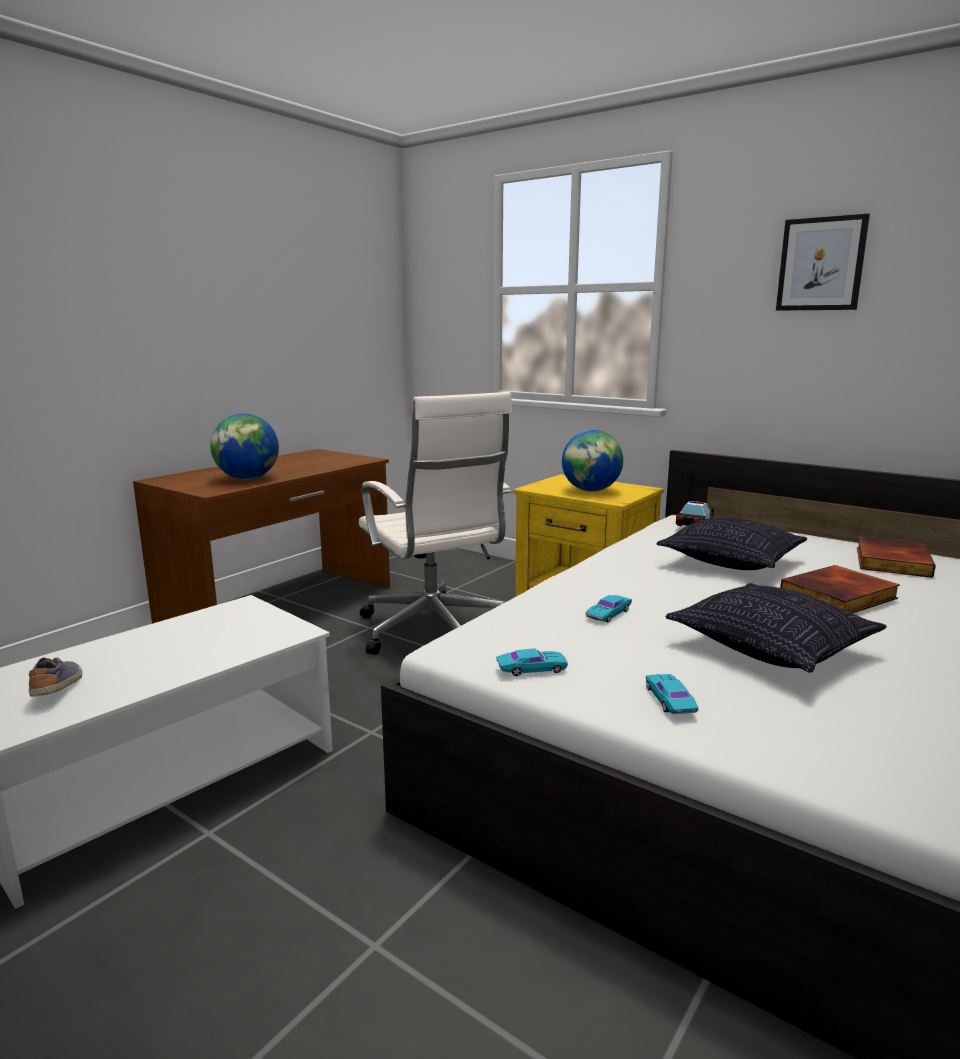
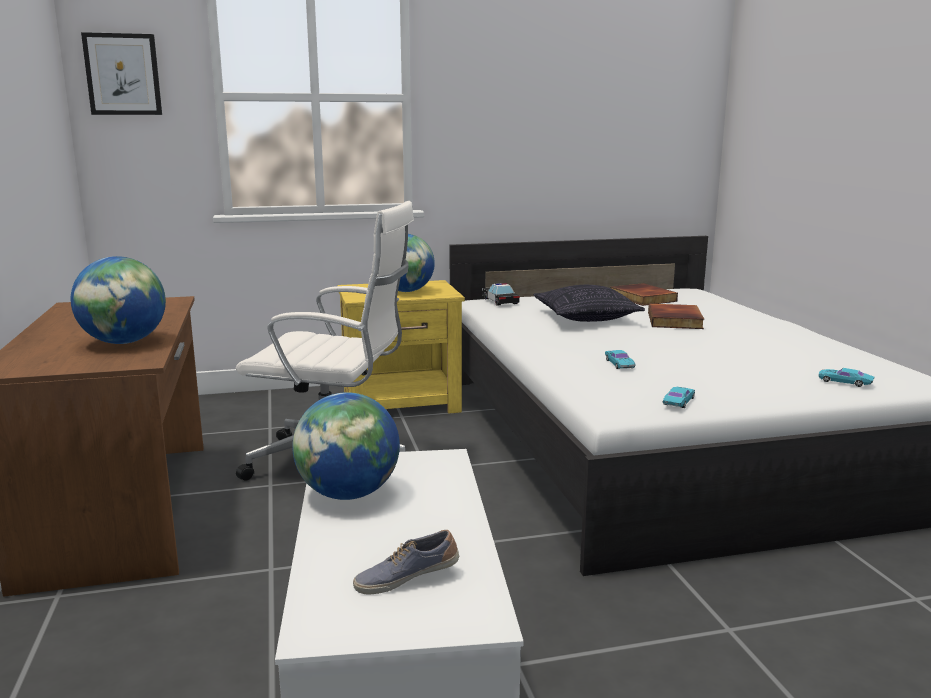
camera: 50 degrees left, 0 degrees up
shoe [29,657,82,697] -> shoe turned 45 degrees counterclockwise [353,530,459,594]
turquoise toy car [646,674,698,714] -> turquoise toy car moved to [818,368,874,387]
pillow [665,583,887,673] -> none
picture [776,214,870,311] -> picture moved to [81,32,162,115]
none -> globe [292,392,400,500]

